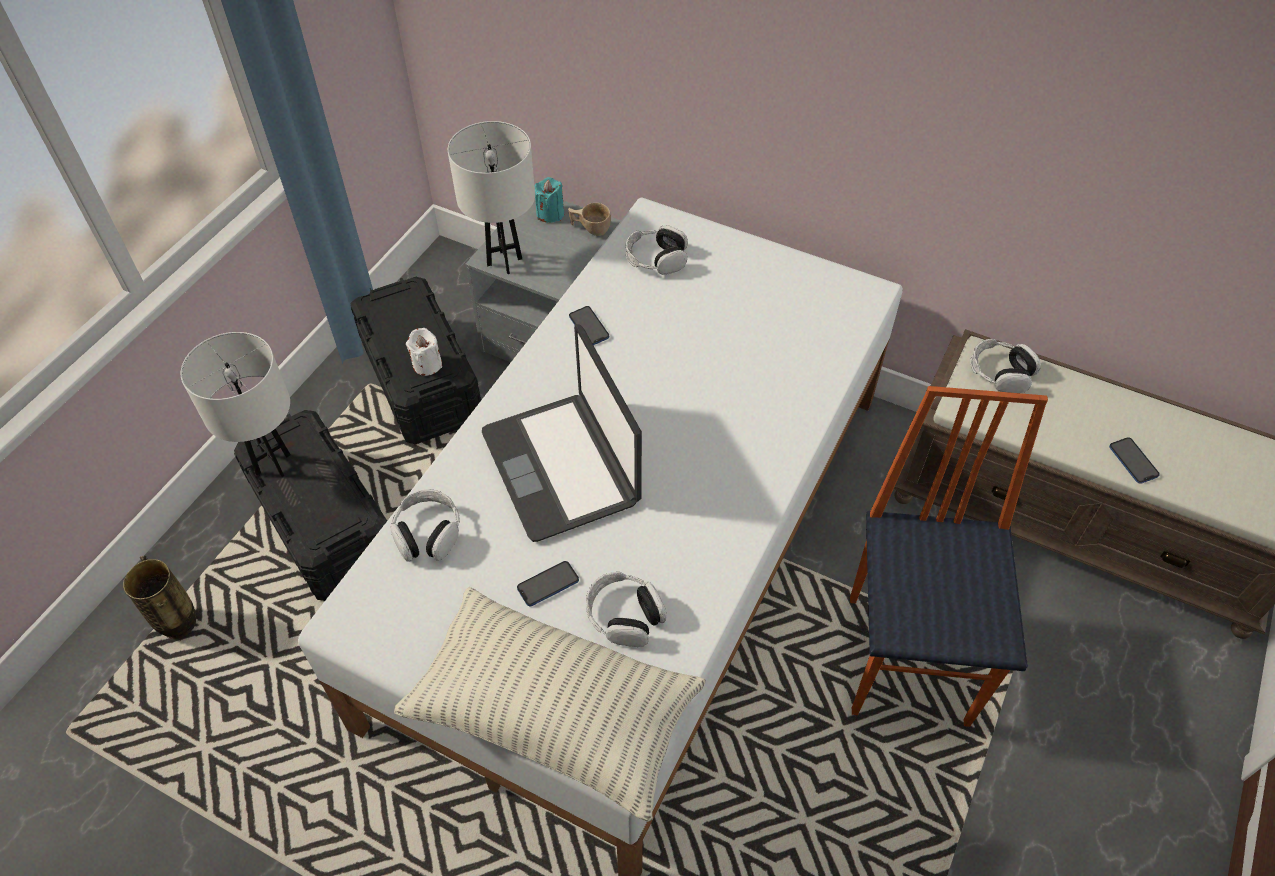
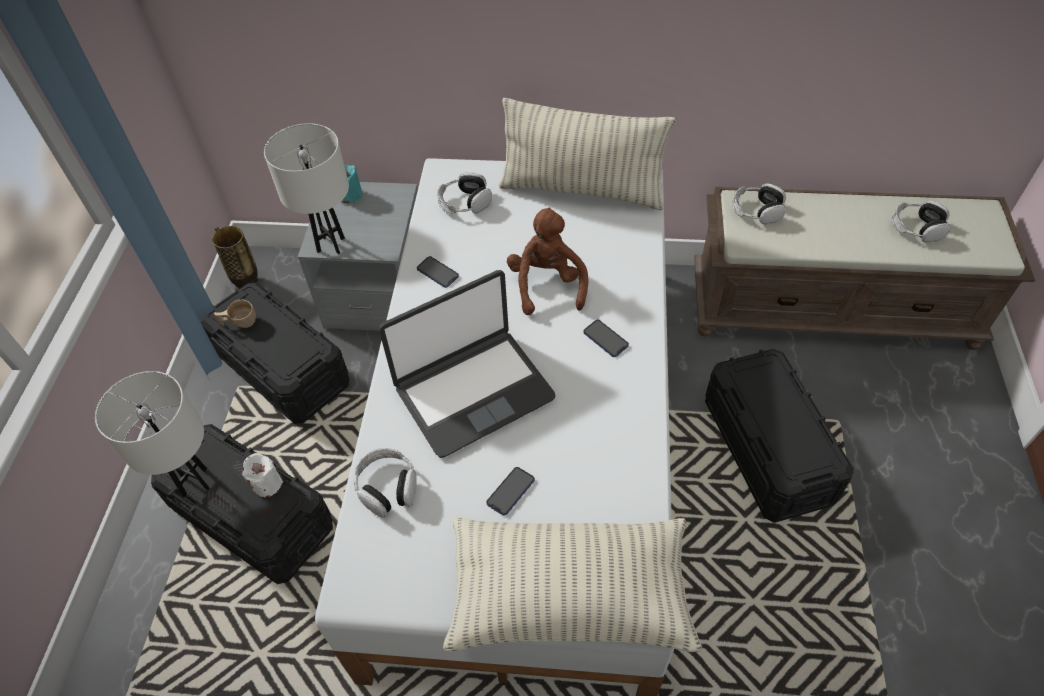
camera: 20 degrees left, 0 degrees up
vase [123,555,196,639] -> vase moved to [212,226,258,289]
white candle [406,328,442,376] -> white candle moved to [242,453,283,497]
laptop [482,324,642,542] -> laptop turned 75 degrees counterclockwise [379,270,556,458]
beige cup [568,203,611,236] -> beige cup moved to [214,300,256,328]
headphones [586,572,667,647] -> headphones moved to [892,201,950,243]
chair [850,386,1048,727] -> black storage box [705,349,854,523]
phone [1109,437,1160,484] -> phone moved to [583,320,629,357]
none -> pillow [499,98,676,210]
none -> brown plush toy [507,208,588,315]

